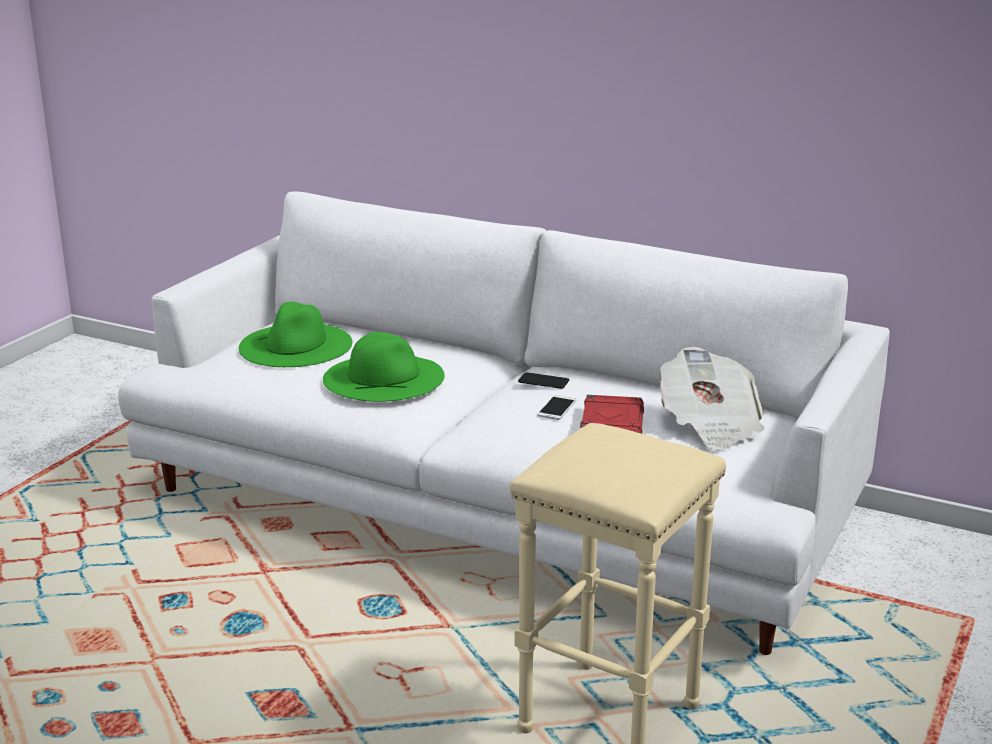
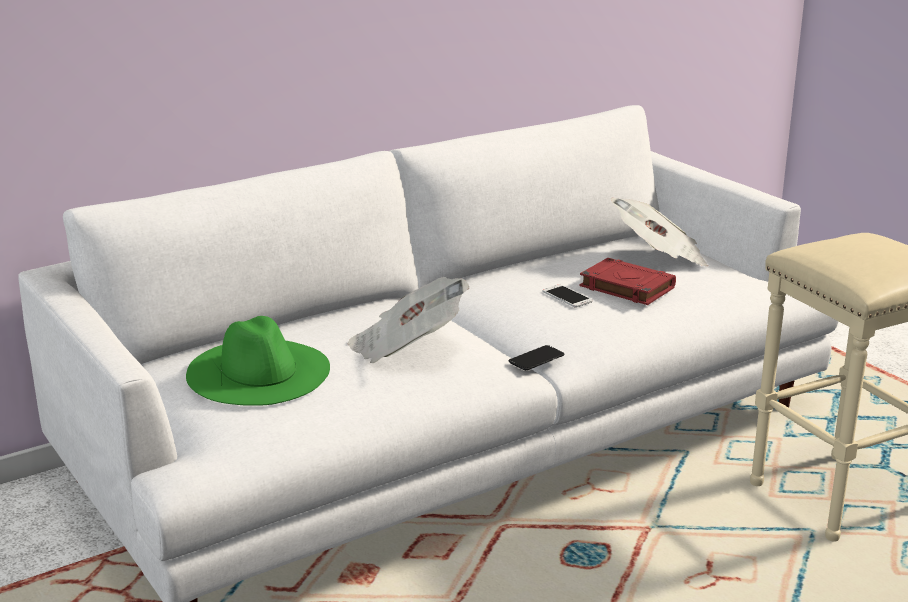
camera: 60 degrees left, 0 degrees up
green hat [323,332,445,402] -> newspaper [348,277,469,363]
phone [518,372,569,389] -> phone moved to [508,345,565,370]

